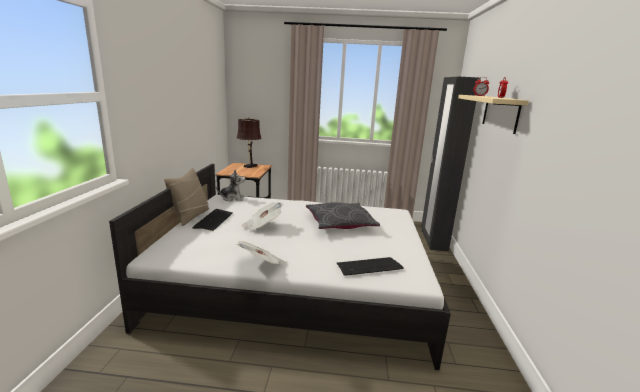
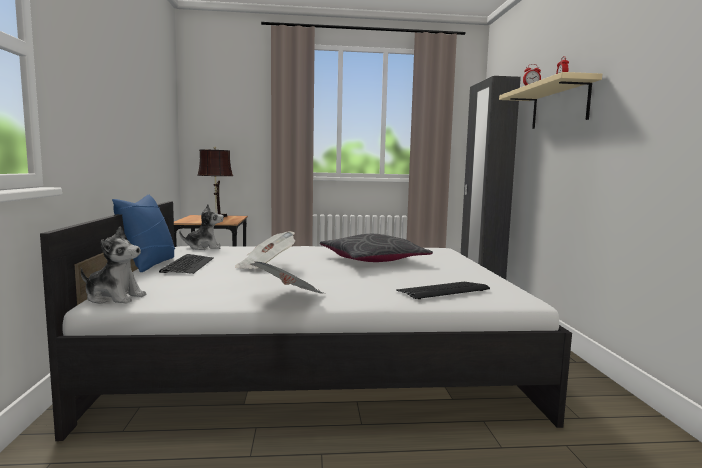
camera: 10 degrees left, 10 degrees down
beige pillow [164,168,209,226] -> blue pillow [112,195,175,272]
none -> plush toy [81,226,146,304]

